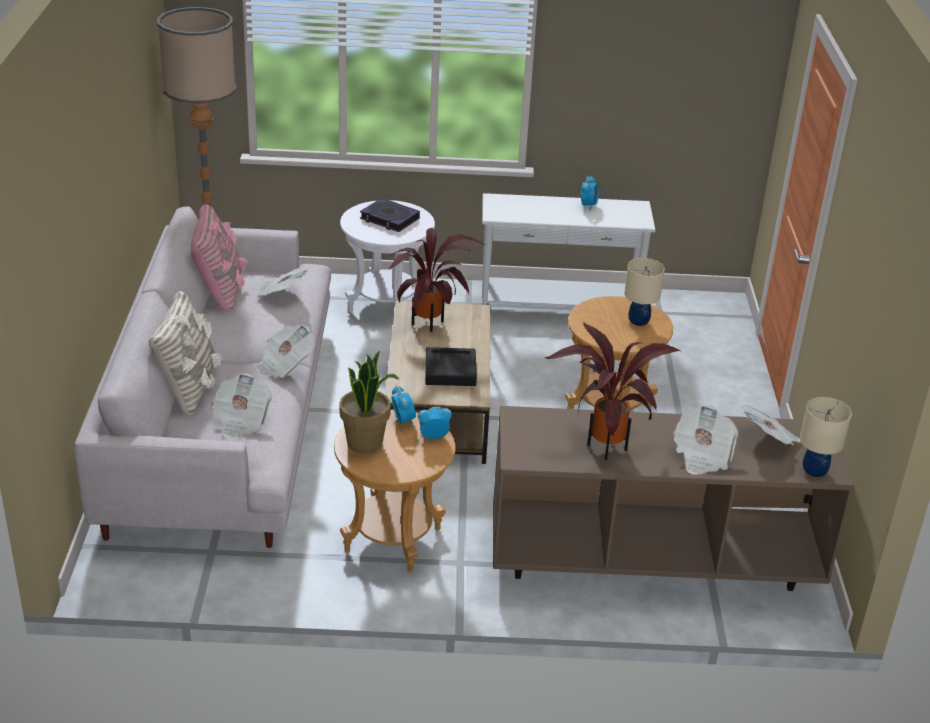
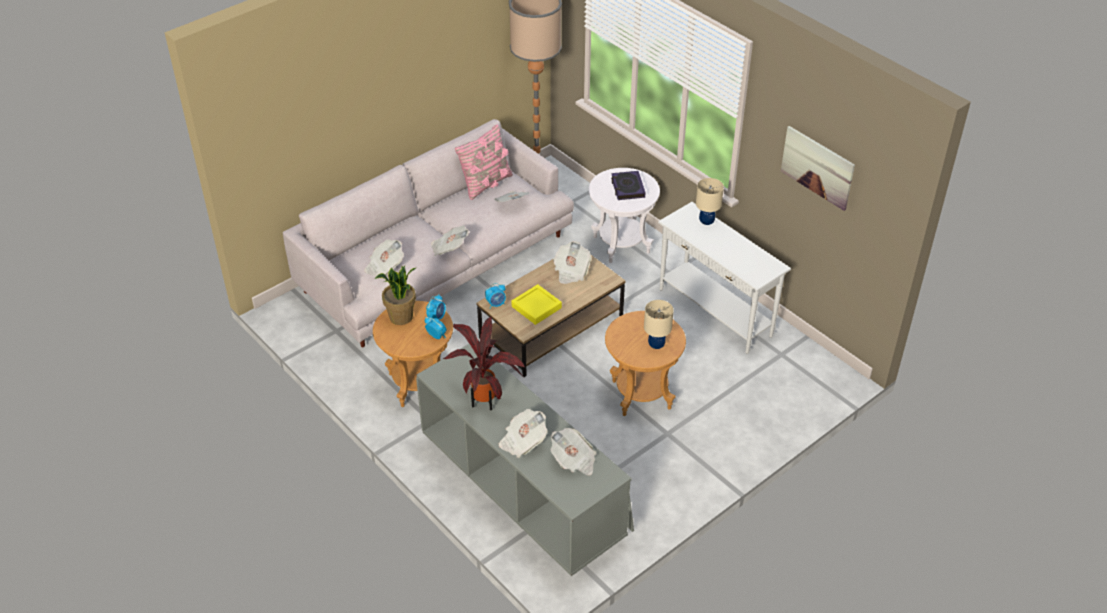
camera: 50 degrees right, 10 degrees up
beige pillow [149,291,223,416] -> none
potted plant [388,228,485,332] -> newspaper [553,241,592,284]
black tray [426,347,477,386] -> yellow tray [512,284,562,325]
brown tv stand [493,406,854,591] -> grey tv stand [416,344,634,576]
alarm clock [581,176,599,211] -> alarm clock moved to [485,283,506,308]
beige table lamp [800,397,852,477] -> beige table lamp moved to [696,178,724,225]
none -> picture [781,126,855,211]

